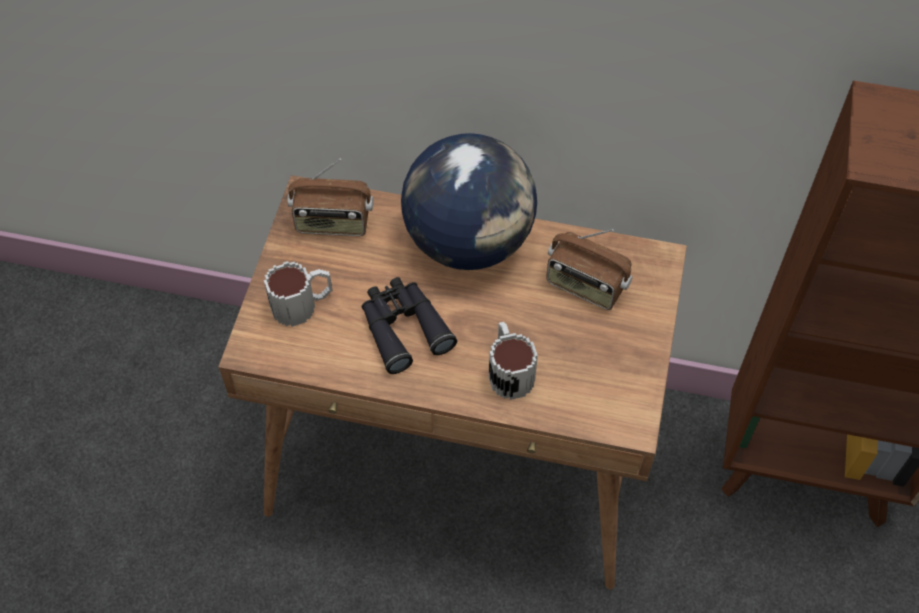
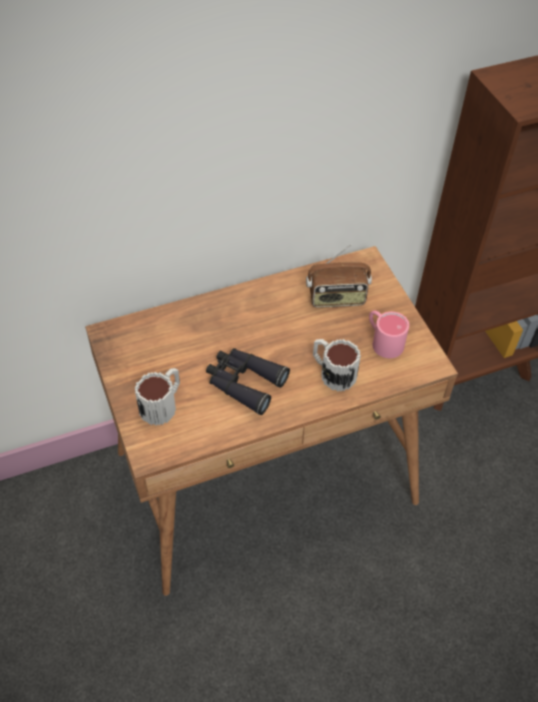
camera: 35 degrees left, 5 degrees down
radio [287,158,373,236] -> none
globe [401,133,537,270] -> none
none -> pink mug [369,310,409,358]

